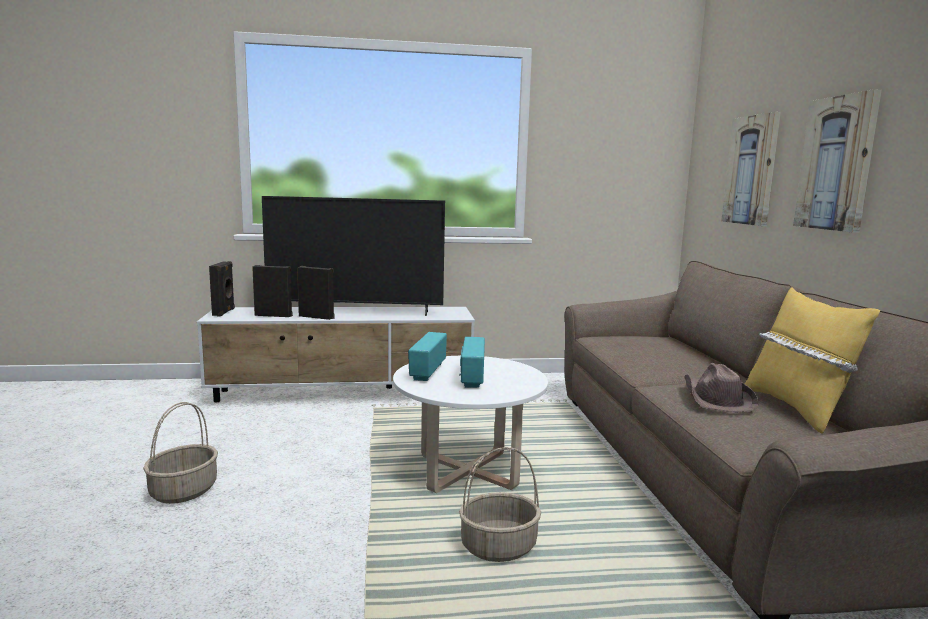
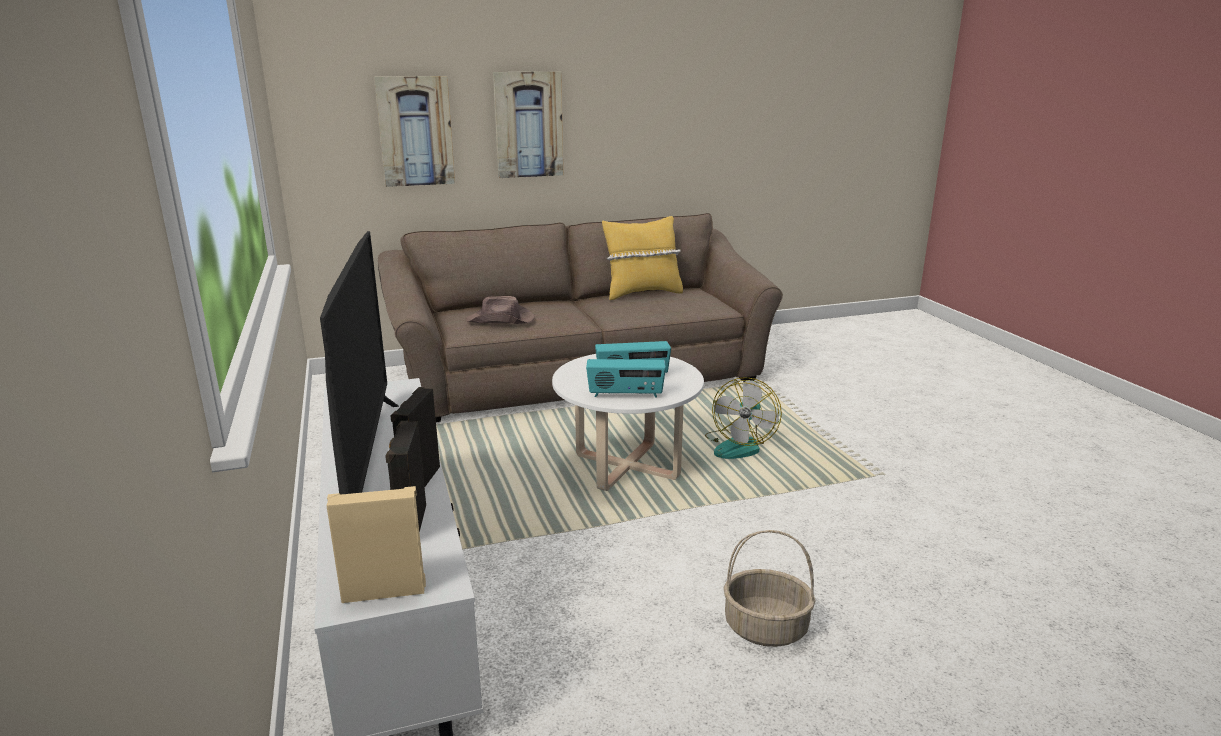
camera: 100 degrees left, 10 degrees up
black speaker [209,261,235,317] -> beige speaker [326,486,426,603]
basket [459,447,541,562] -> fan [705,377,782,459]
brown hat [684,363,759,413] -> brown hat moved to [466,296,535,324]

